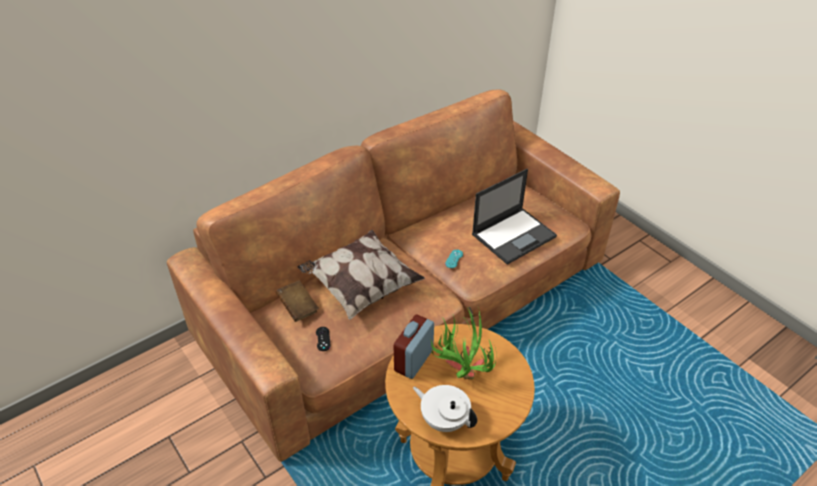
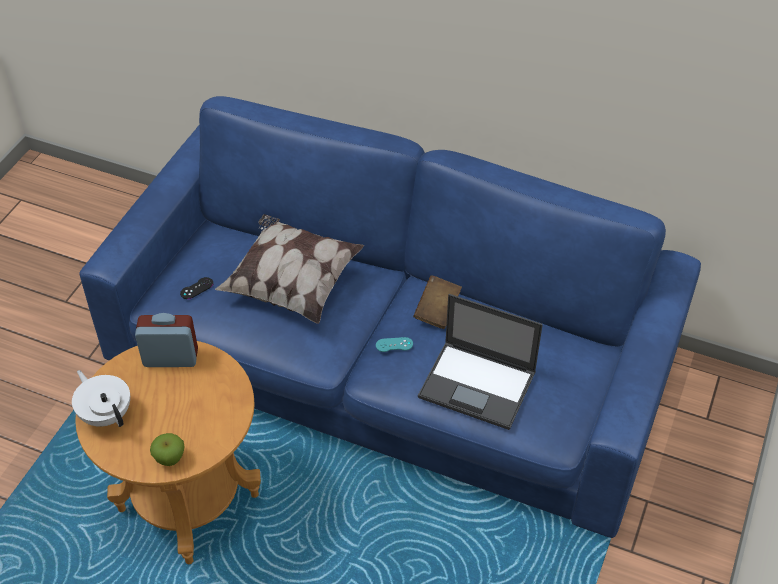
camera: 60 degrees right, 5 degrees up
brown sofa [167,90,620,462] -> blue sofa [79,96,701,538]
brown book [276,280,319,322] -> brown book moved to [413,276,462,329]
white teapot [413,385,477,432] -> white teapot turned 45 degrees counterclockwise [72,370,130,427]
potted plant [430,307,496,379] -> none
none -> apple [150,433,185,466]

